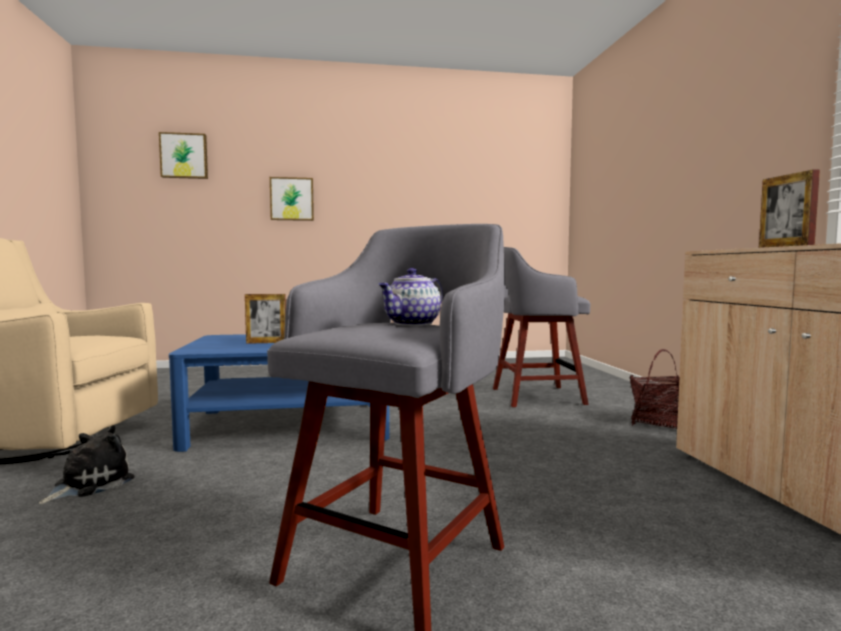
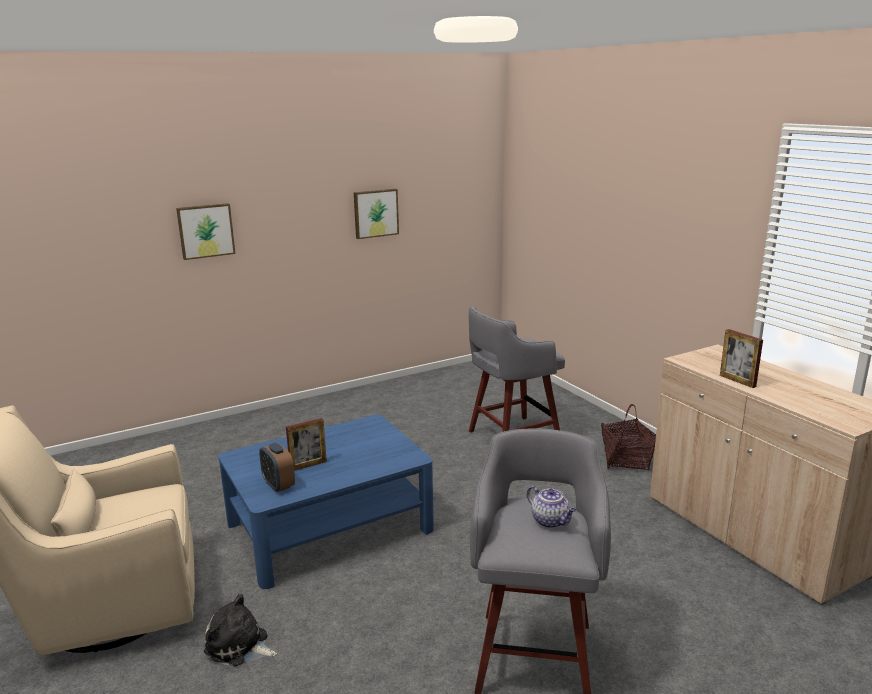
camera: 20 degrees left, 15 degrees up
plush toy [39,432,135,504] -> plush toy turned 75 degrees counterclockwise [204,593,277,667]
picture [159,132,208,179] -> picture moved to [354,189,399,239]
teapot [379,268,443,326] -> teapot turned 60 degrees counterclockwise [527,486,576,528]
none -> alarm clock [259,443,295,492]

